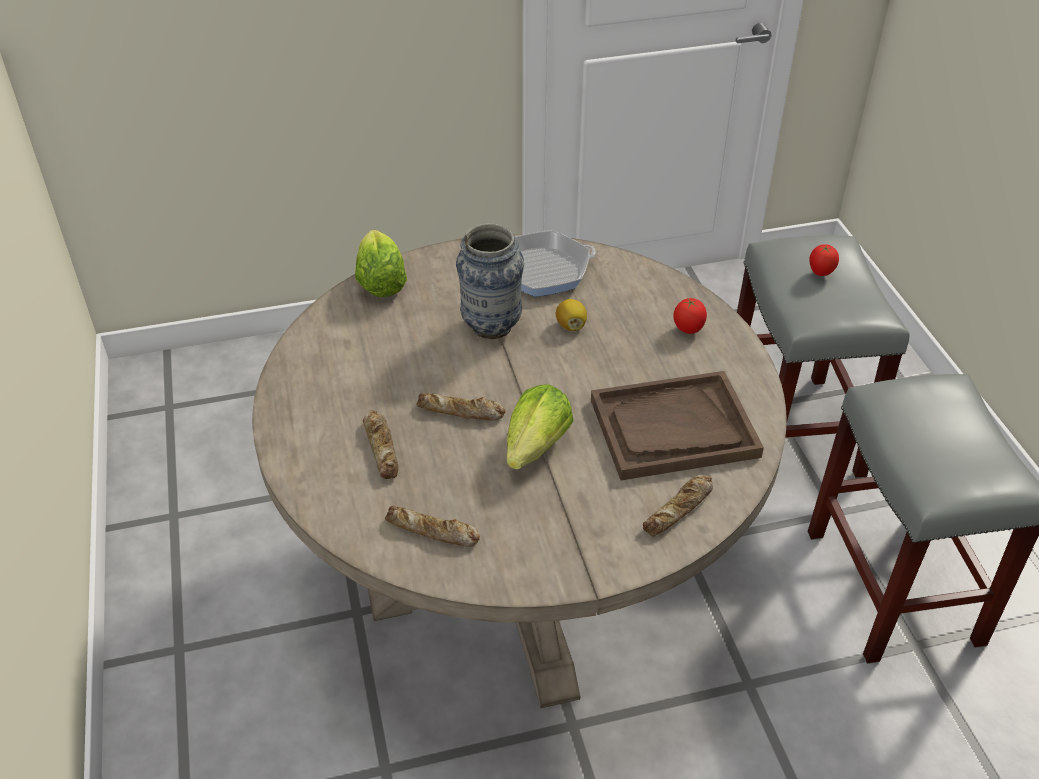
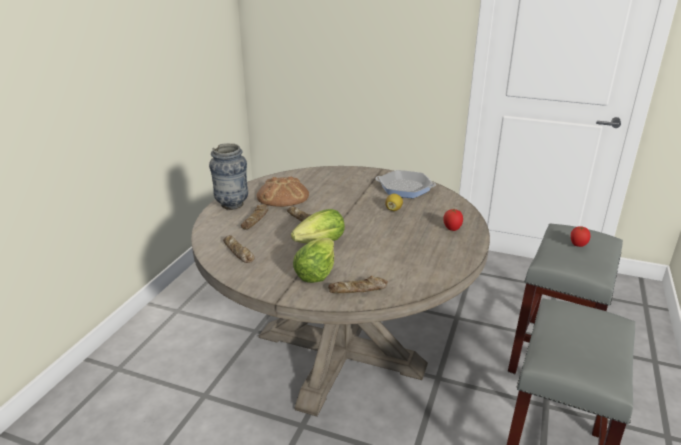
camera: 35 degrees right, 15 degrees down
lettuce [355,230,407,297] -> lettuce moved to [293,238,334,283]
vase [456,223,524,339] -> vase moved to [209,143,248,210]
brown tray [591,371,764,480] -> none
none -> bread [257,176,309,207]

